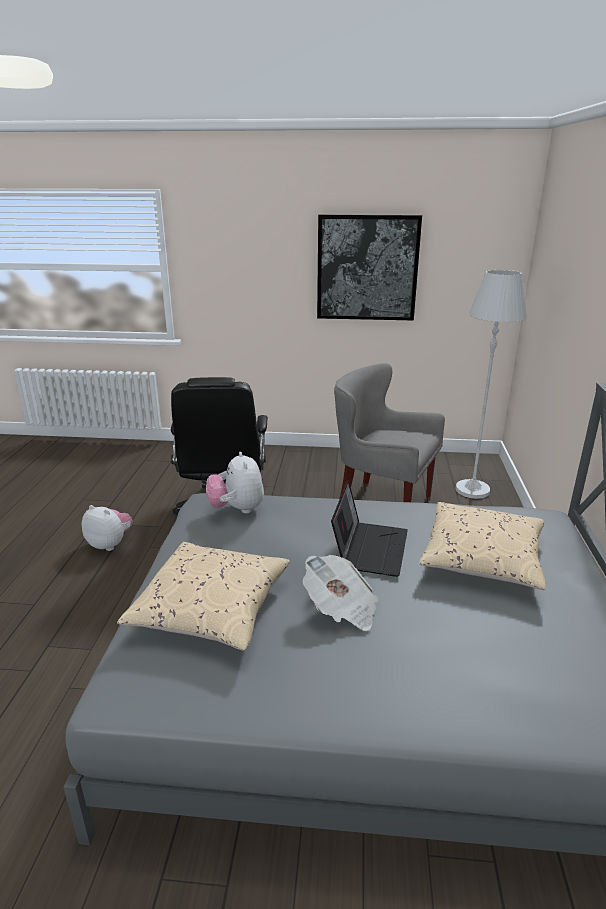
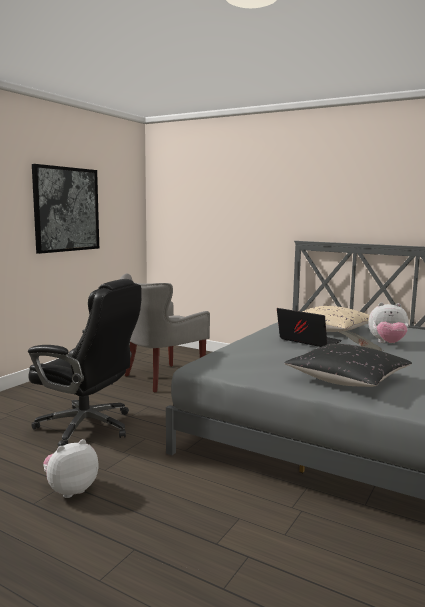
camera: 65 degrees left, 15 degrees down
beige pillow [117,542,290,651] -> black pillow [284,343,412,387]
plush toy [206,452,264,513] -> plush toy moved to [369,302,409,343]
white floor lamp [455,270,527,499] -> none

